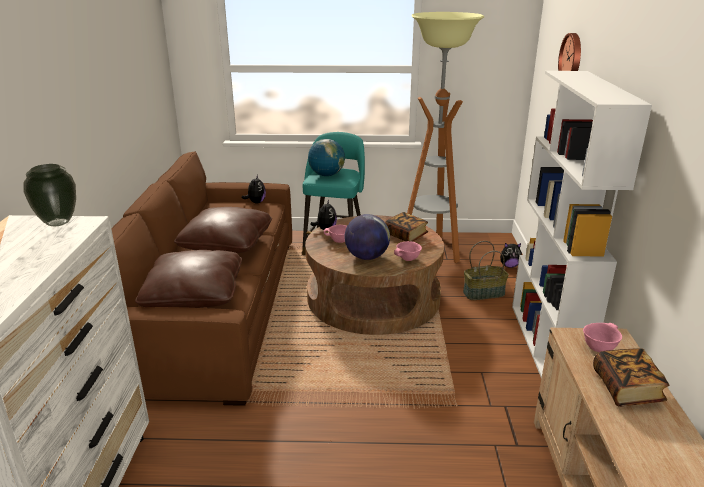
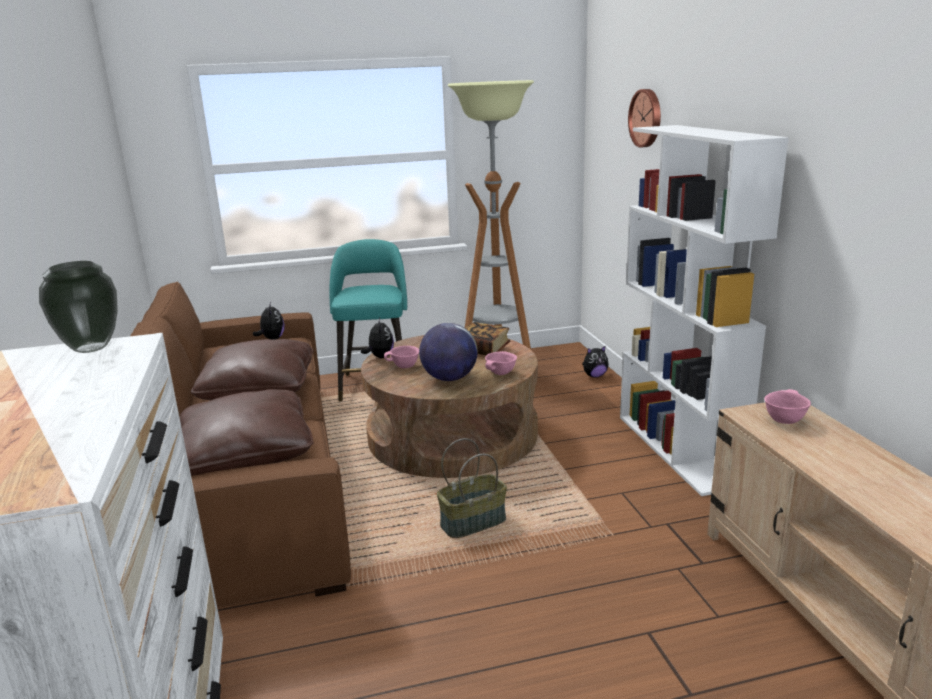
camera: 15 degrees left, 5 degrees down
globe [308,139,345,176] -> none
basket [463,241,509,300] -> basket moved to [437,438,507,538]
book [593,348,669,407] -> none

